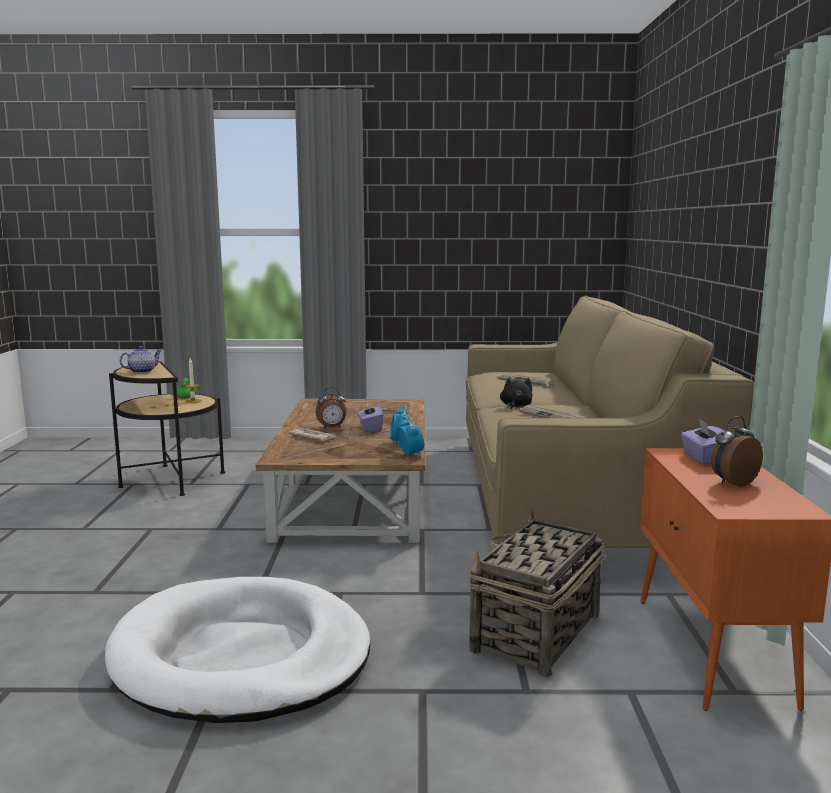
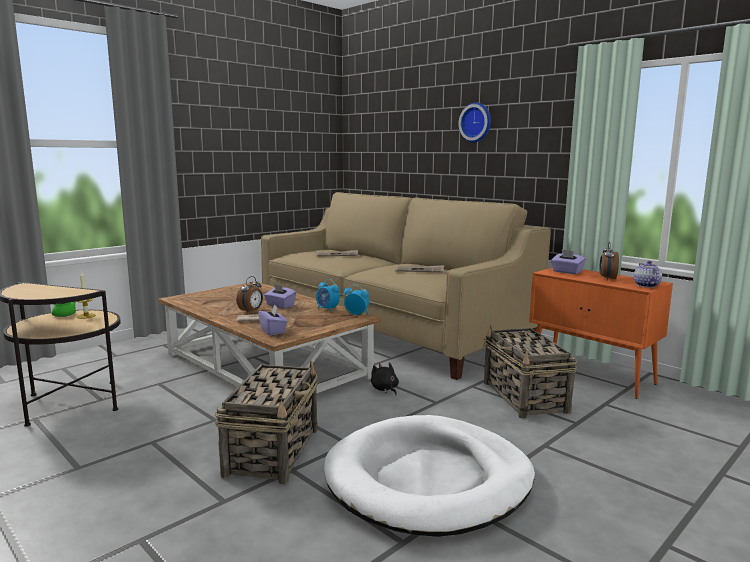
camera: 45 degrees left, 0 degrees up
teapot [120,346,162,373] -> teapot moved to [634,261,662,288]
black plush toy [500,377,532,410] -> black plush toy moved to [371,362,399,395]
none -> basket [215,361,318,484]
none -> purple tissue box [258,304,288,335]
none -> wall clock [458,102,491,142]

